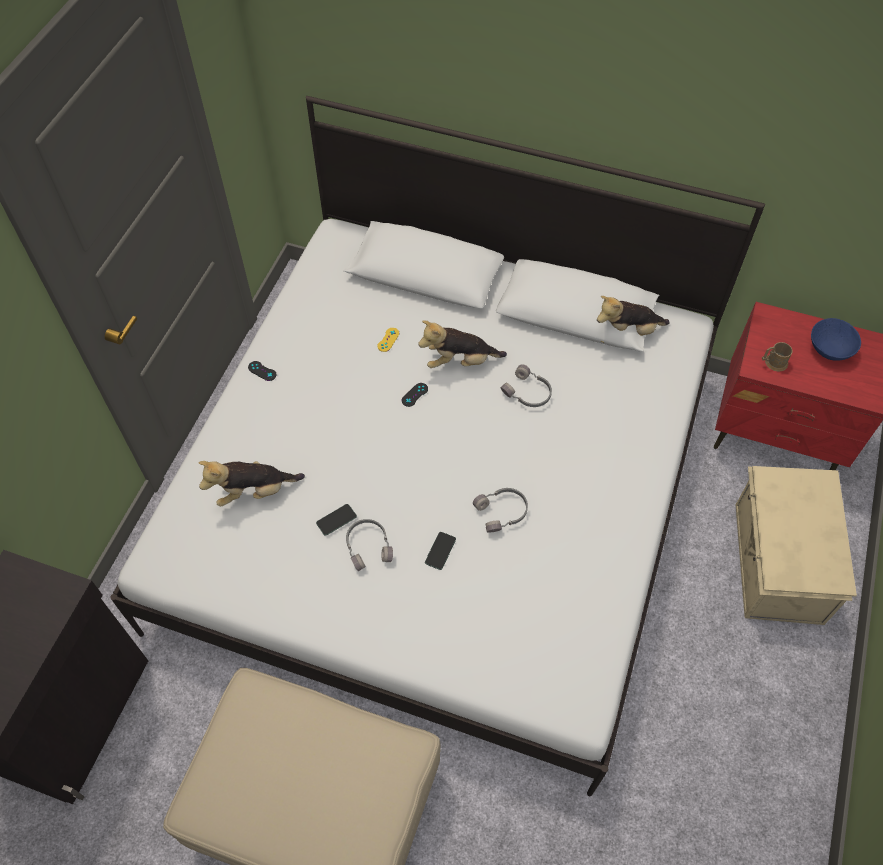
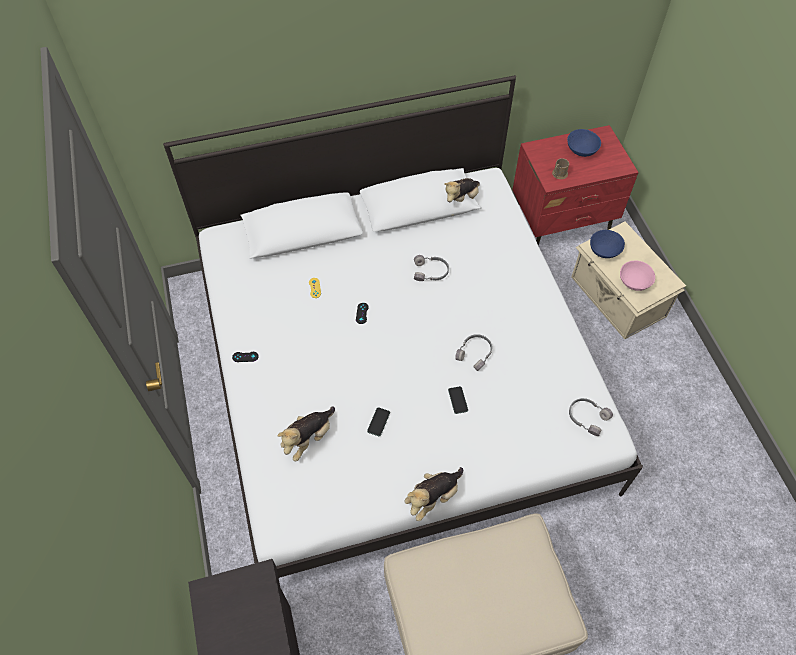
camera: 35 degrees left, 0 degrees up
grey headphones [346,519,393,571] -> grey headphones moved to [569,398,613,436]
plush toy [418,320,507,368] -> plush toy moved to [405,467,463,521]
none -> blue bowl [590,230,625,258]
none -> pink bowl [620,261,655,291]

